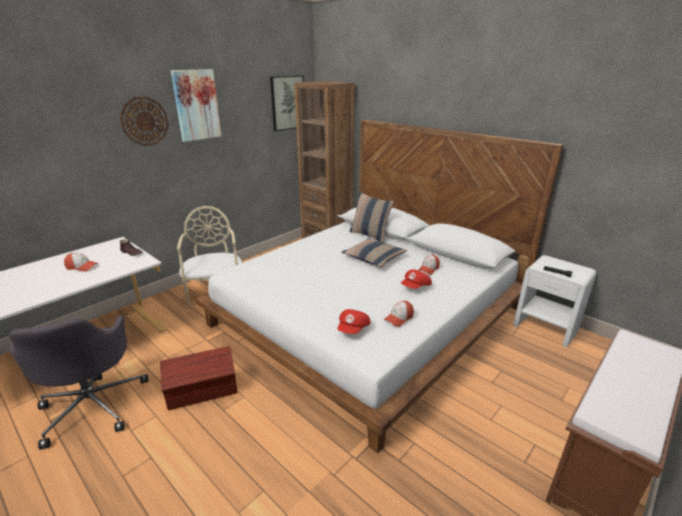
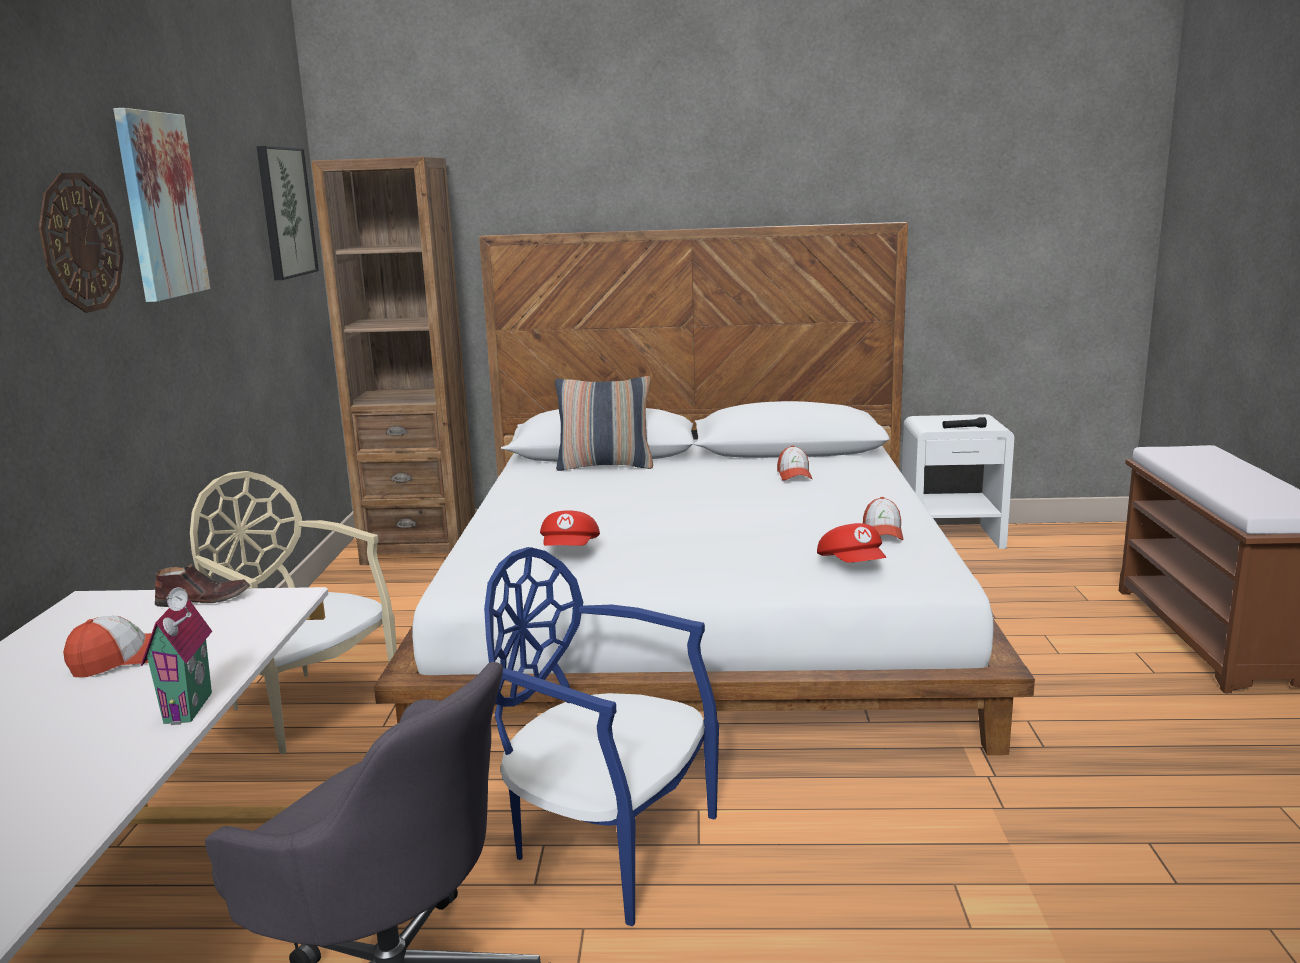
camera: 40 degrees left, 10 degrees down
brown storage box [160,346,238,410] -> blue chair [484,547,719,926]
pillow [341,238,407,267] -> none
red cap [401,269,432,289] -> red cap moved to [540,510,600,546]
none -> toy house [141,587,212,725]

